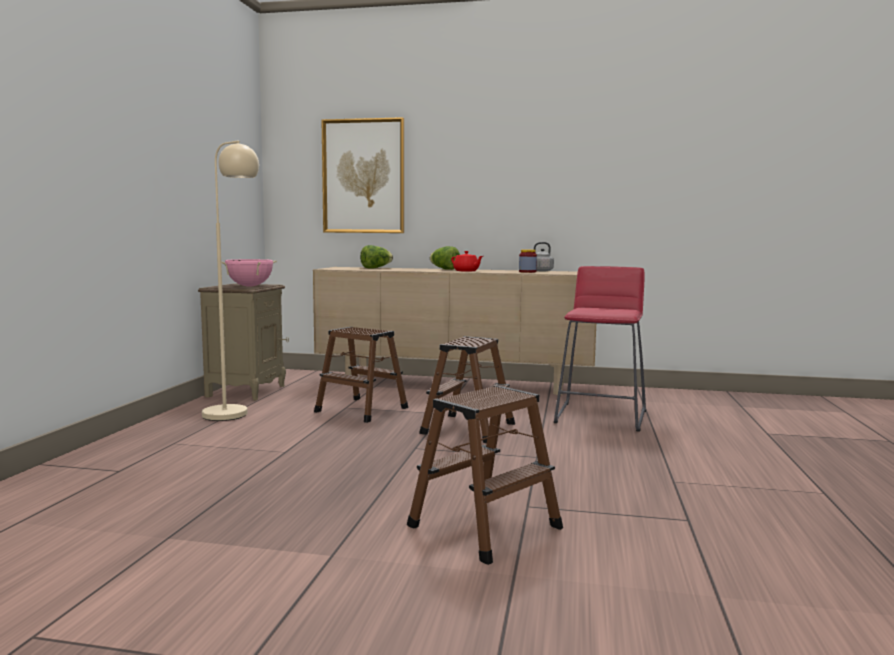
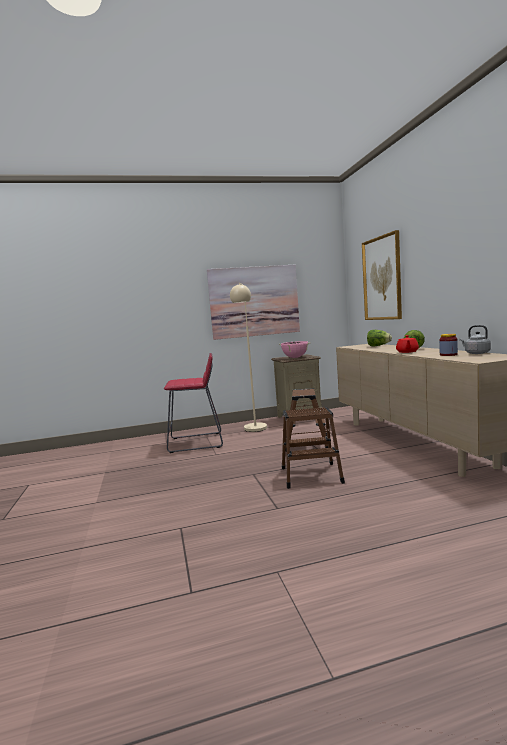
camera: 65 degrees right, 0 degrees up
brown step ladder [407,385,563,565] -> none
red stool [554,266,646,432] -> red stool moved to [164,353,223,453]
none -> picture [207,265,300,340]

